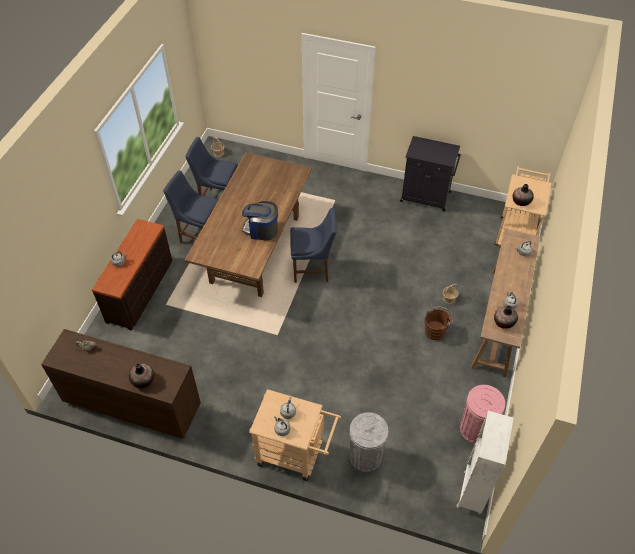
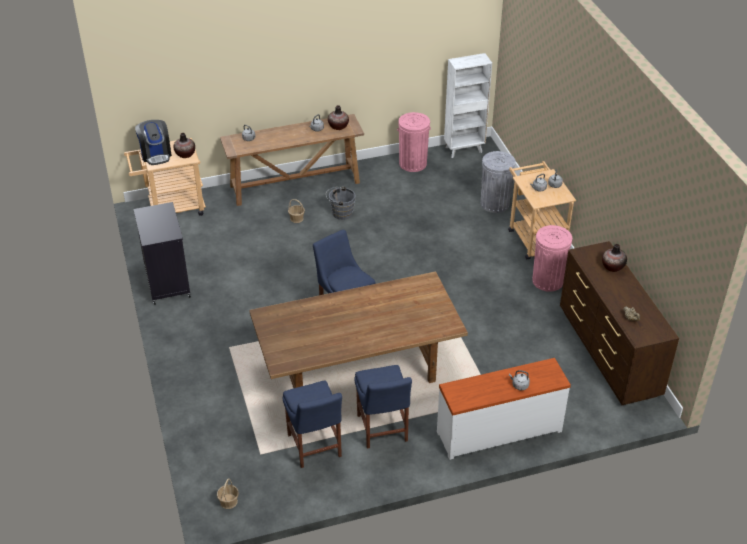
camera: 125 degrees left, 10 degrees down
brown dresser [92,219,172,331] -> white dresser [437,358,571,460]
coffee machine [242,201,278,240] -> coffee machine moved to [135,120,172,165]
brown bucket [424,307,453,340] -> grey bucket [326,186,356,220]
none -> pink trash can [532,225,572,292]

